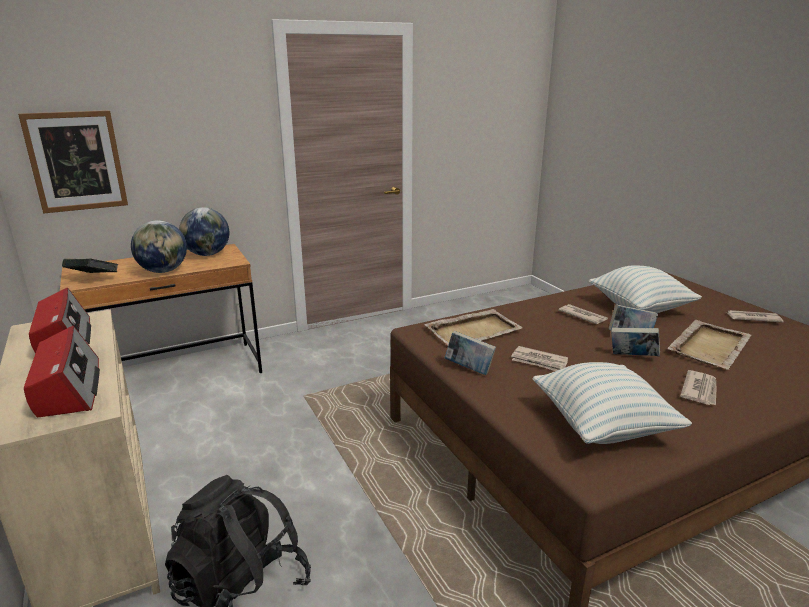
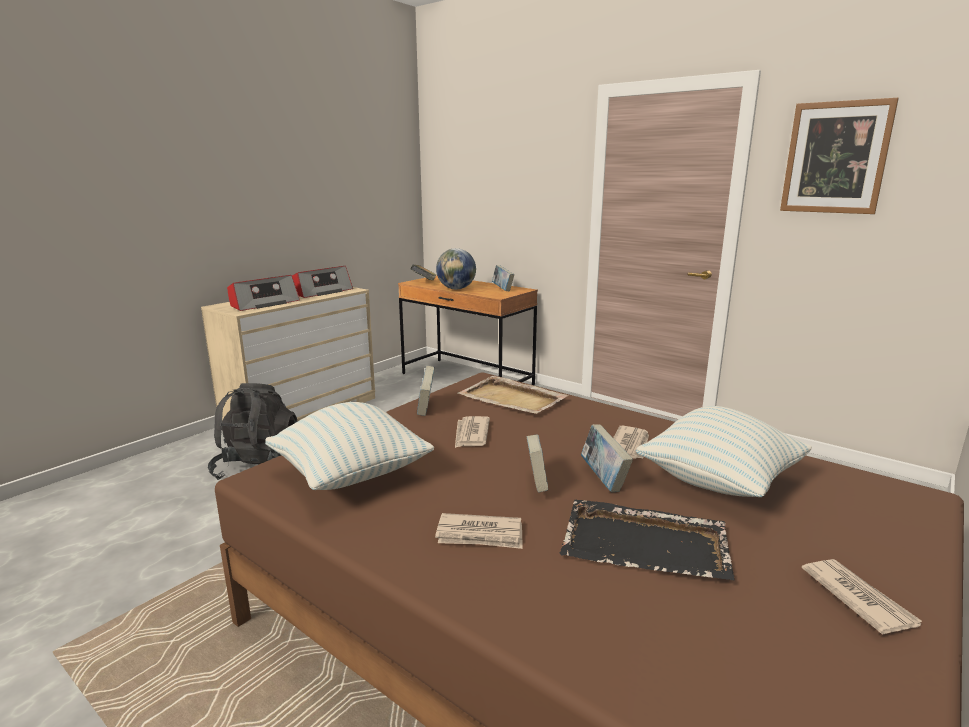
camera: 65 degrees right, 5 degrees down
picture [18,110,128,214] -> picture moved to [780,98,899,214]
globe [179,207,229,256] -> book [492,265,515,291]
beige tray [668,320,751,370] -> black tray [559,500,734,580]

